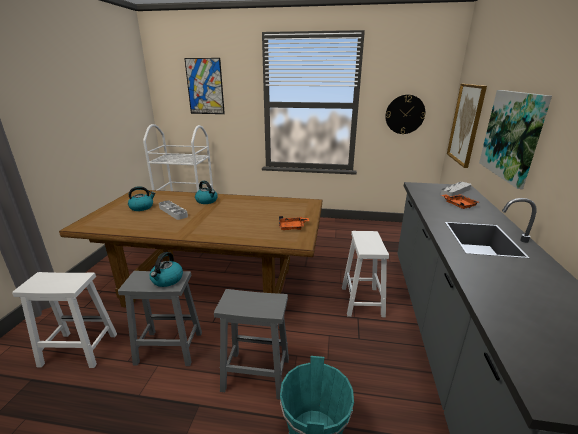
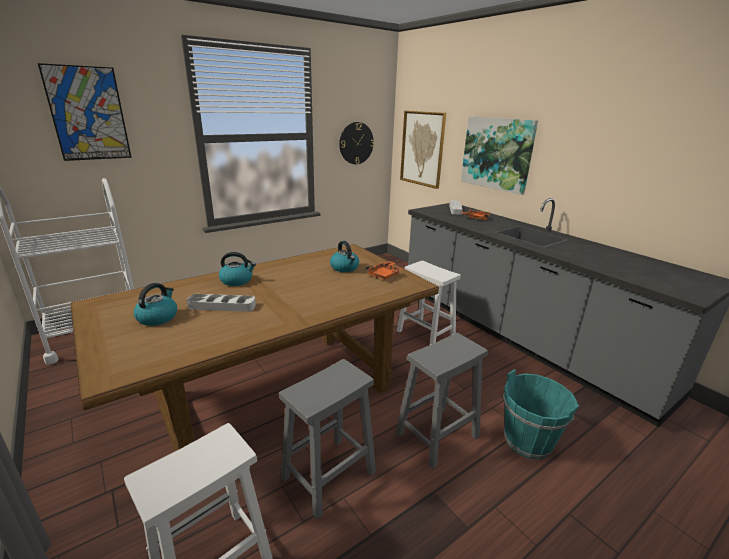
camera: 45 degrees left, 0 degrees up
kettle [150,252,183,287] -> kettle moved to [330,241,359,272]

